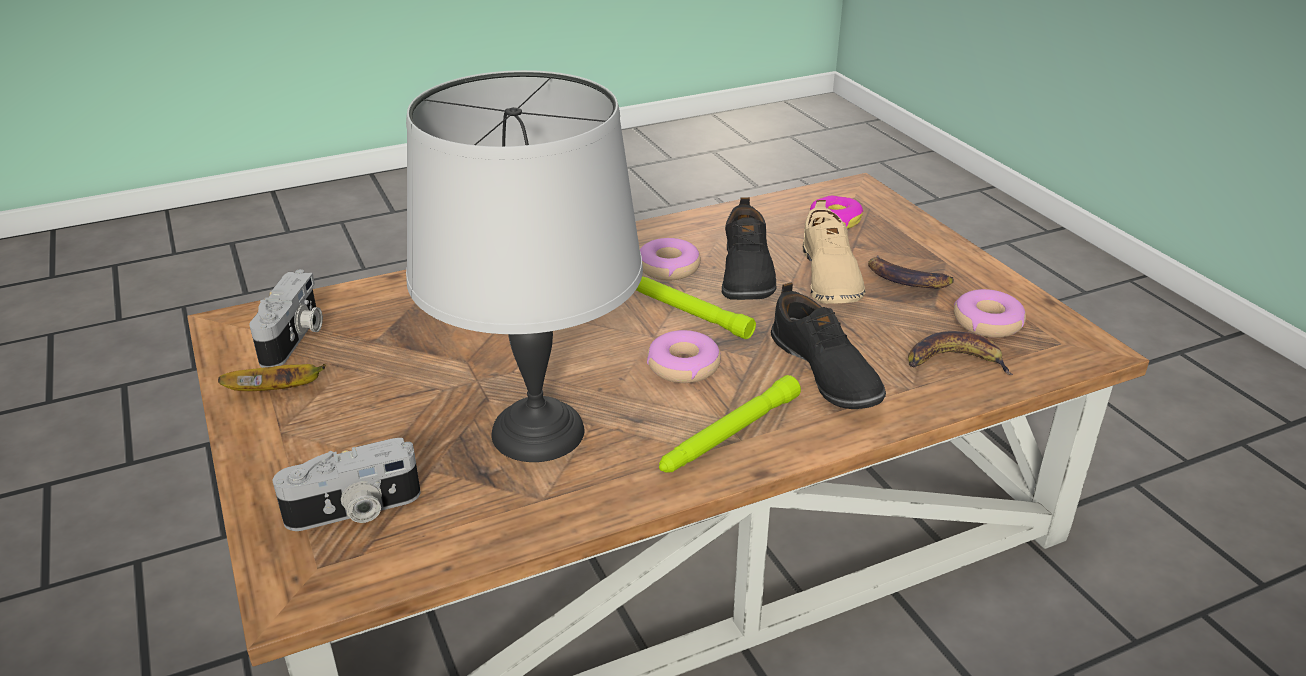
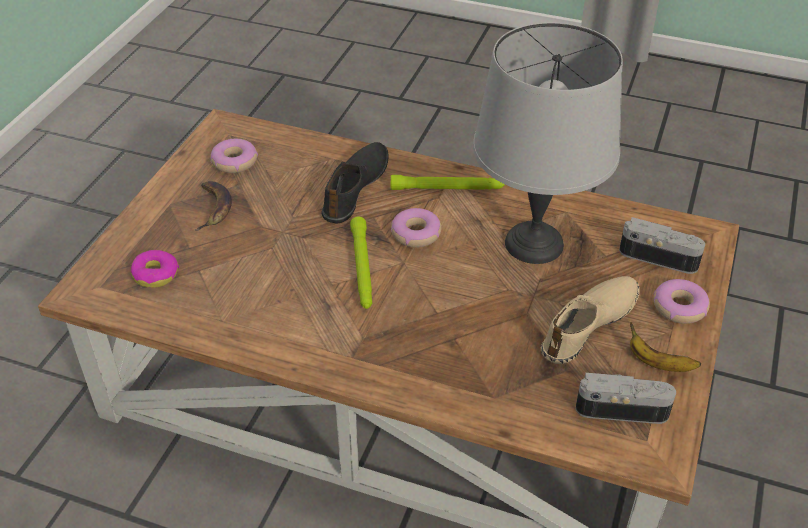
camera: 135 degrees left, 10 degrees up
camera [249,269,323,368] -> camera turned 45 degrees clockwise [576,373,676,424]
donut [640,238,701,281] -> donut moved to [653,279,710,324]
black shoe [722,197,777,300] -> none
beige shoe [803,200,866,304] -> beige shoe moved to [540,276,640,364]
banana [908,331,1013,375] -> none

